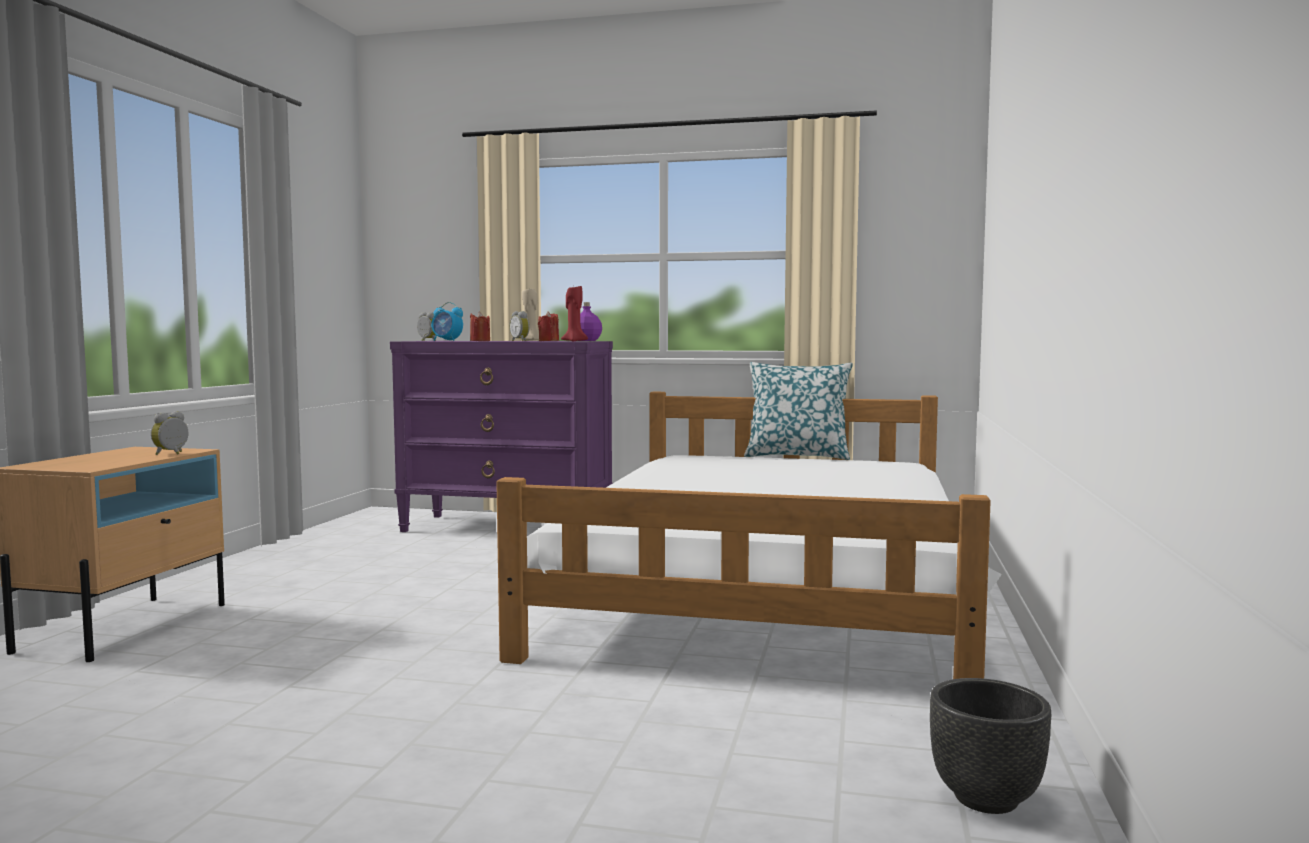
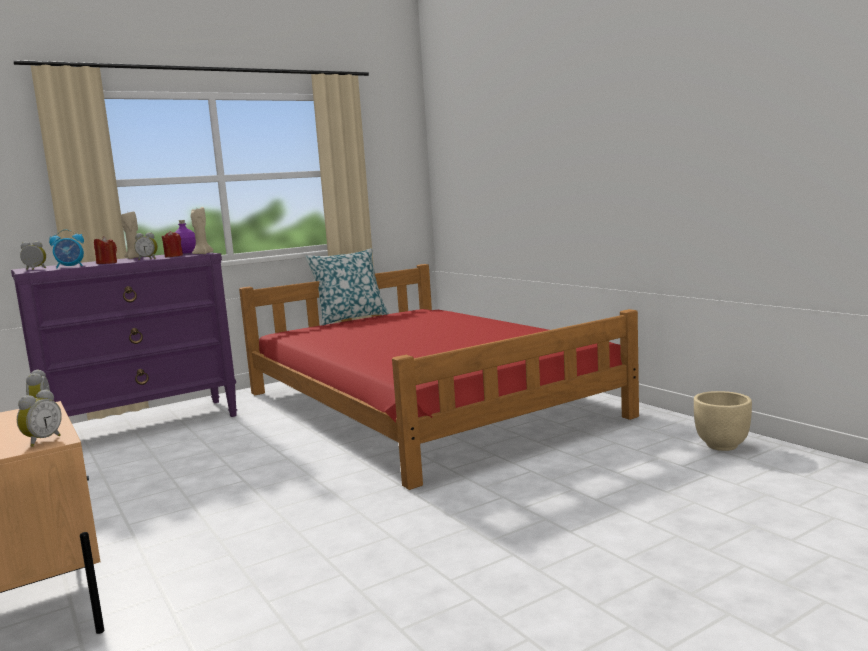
camera: 45 degrees left, 5 degrees up
white bed [496,392,1002,679] -> red bed [239,264,639,490]
red candle [561,286,588,342] -> beige candle [191,207,214,254]
black planter [930,678,1051,814] -> beige planter [694,391,752,451]
none -> alarm clock [17,389,62,447]

